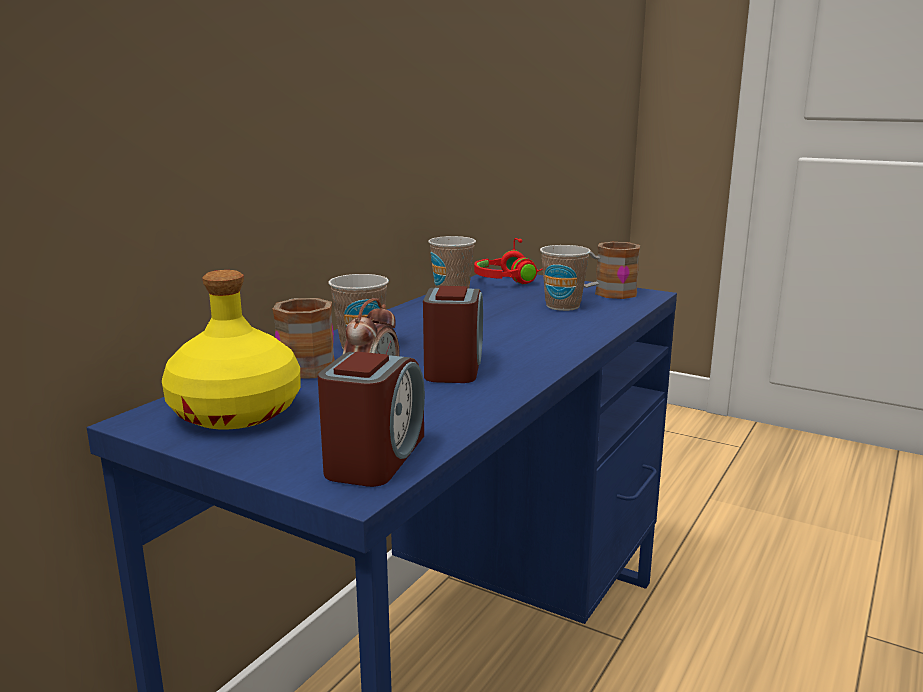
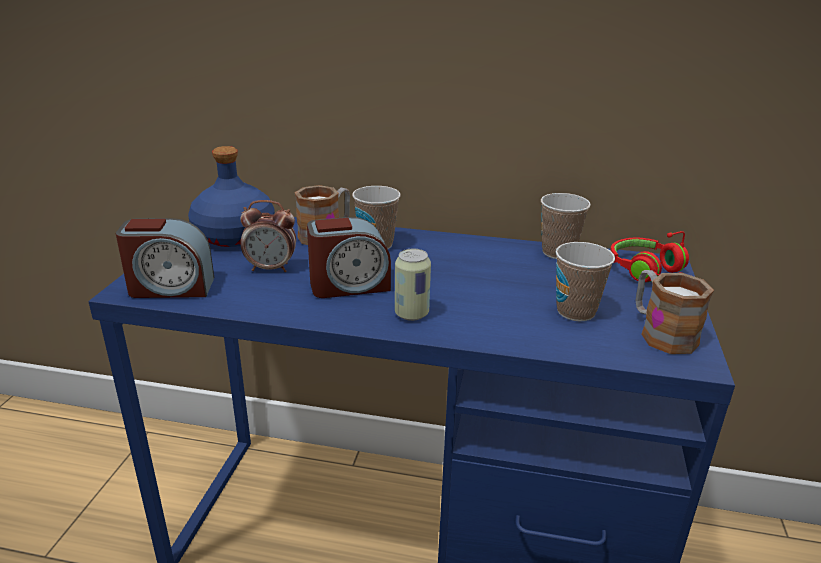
camera: 70 degrees right, 10 degrees up
yellow bottle [162,270,301,429] -> blue bottle [188,146,275,247]
none -> can [395,249,431,321]

